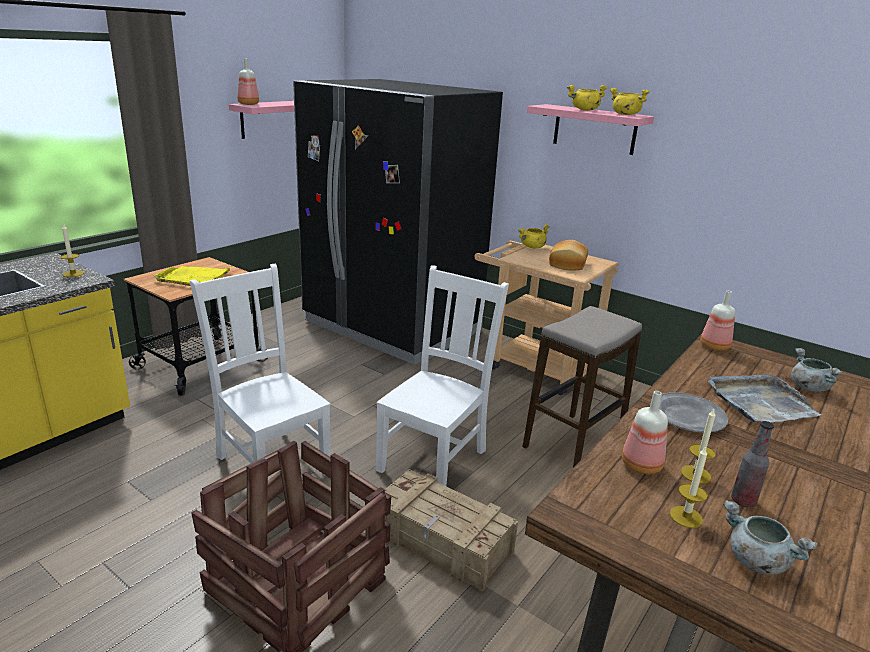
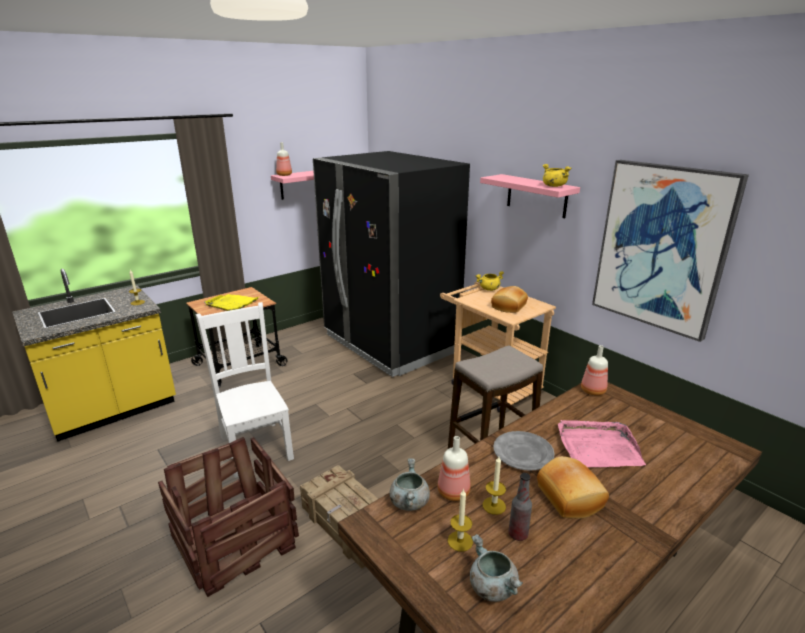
camera: 15 degrees right, 0 degrees up
white chair [375,265,509,486] -> none
yellow cooking pot [567,85,607,111] -> none
grey tray [708,374,821,422] -> pink tray [558,420,646,467]
grey cooking pot [791,348,843,392] -> grey cooking pot moved to [390,458,430,511]
none -> bread [537,456,609,519]
none -> picture [592,160,749,342]

